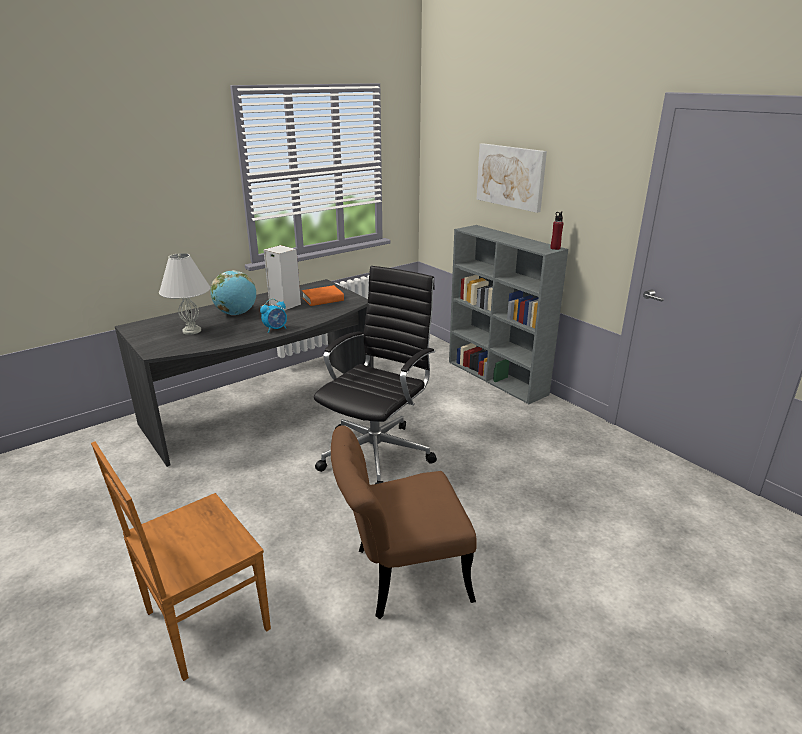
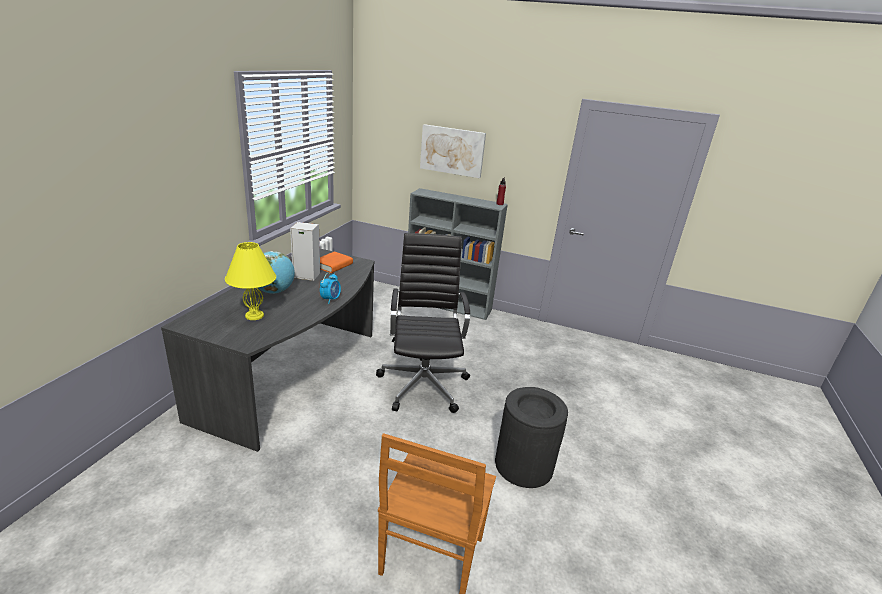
camera: 35 degrees left, 0 degrees up
white table lamp [159,253,210,335] -> yellow table lamp [225,242,276,320]
brown chair [331,425,477,619] -> black trash can [495,387,568,488]

